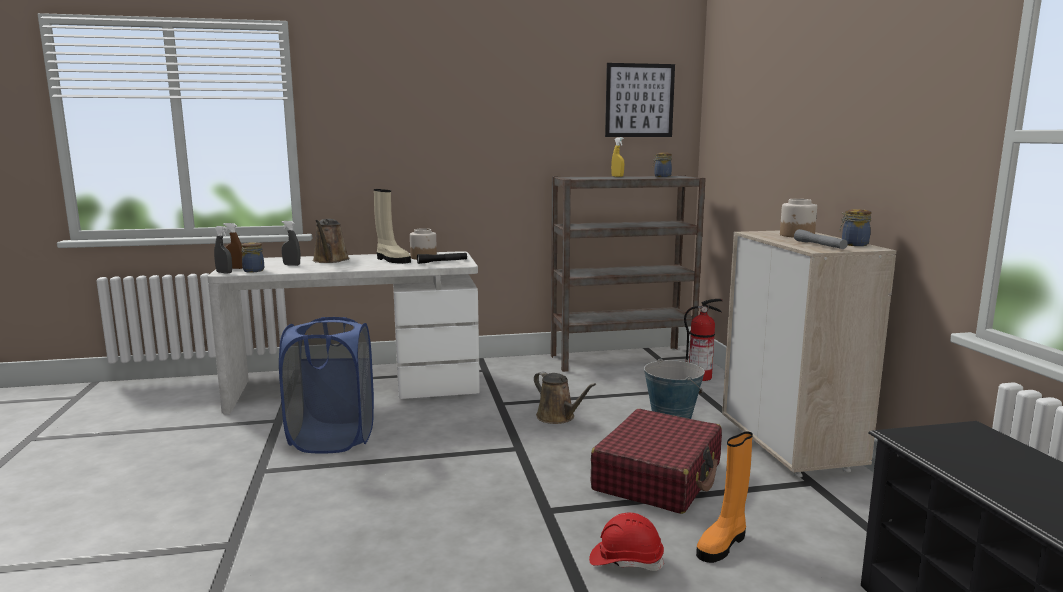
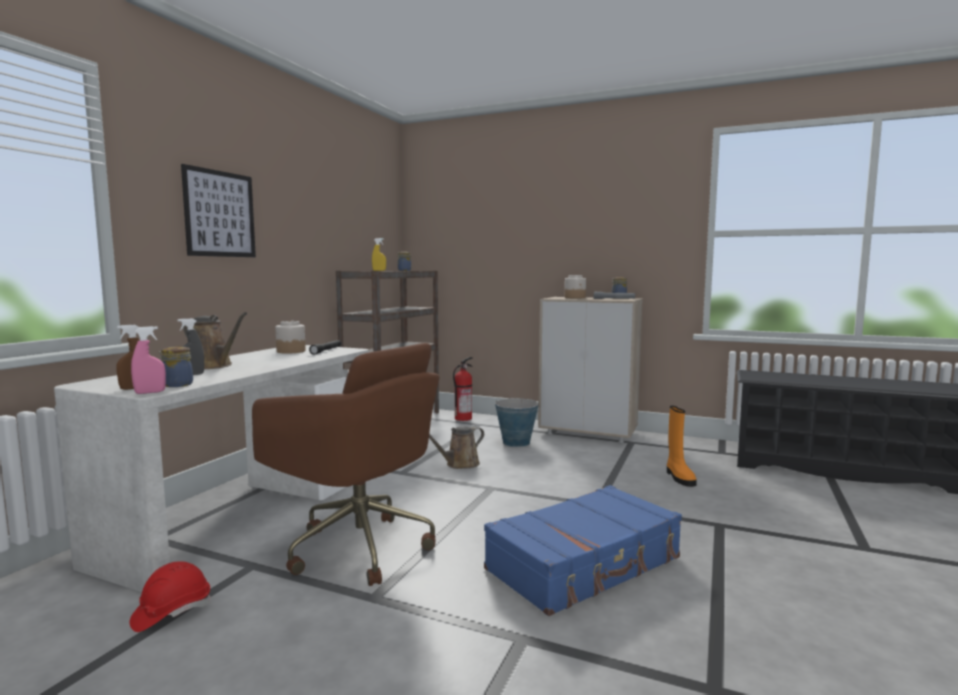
camera: 55 degrees left, 5 degrees down
grey spray bottle [214,226,232,274] -> pink spray bottle [131,326,166,394]
blue laundry basket [279,317,374,454] -> brown office chair [252,343,439,586]
beige boot [374,189,411,264] -> none
brown watering can [534,372,596,424] -> brown watering can turned 150 degrees clockwise [429,426,484,469]
red hard hat [589,513,664,571] -> red hard hat moved to [129,561,211,632]
red suitcase [591,409,722,514] -> none
picture [605,63,675,137] -> picture moved to [181,164,256,257]
none -> blue suitcase [484,485,682,616]

